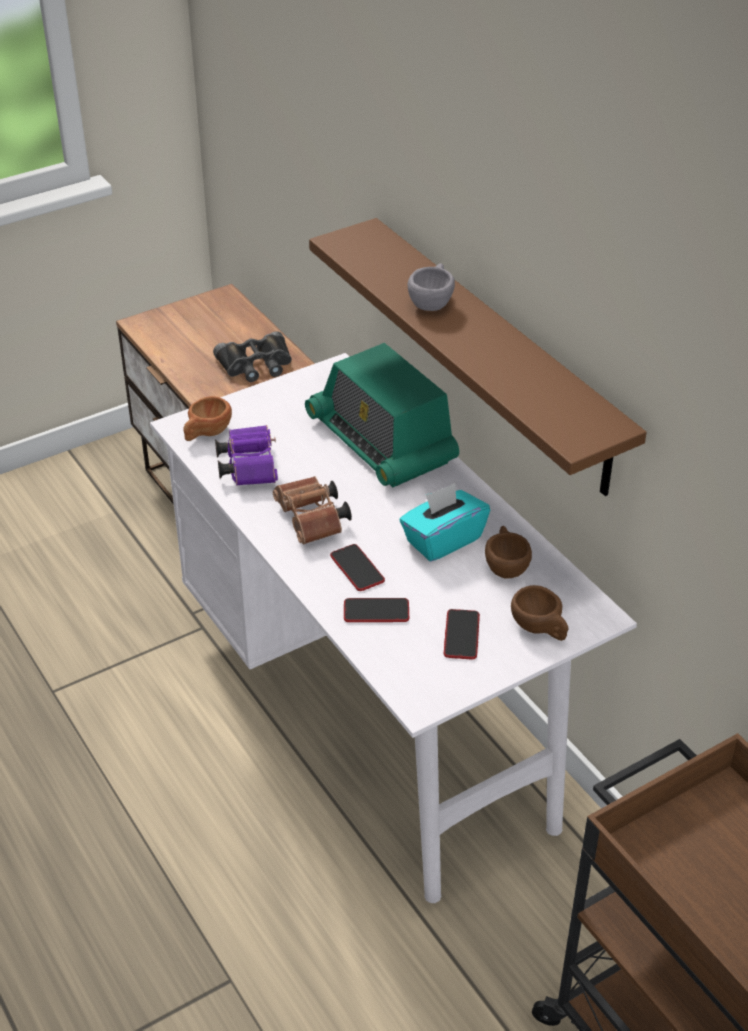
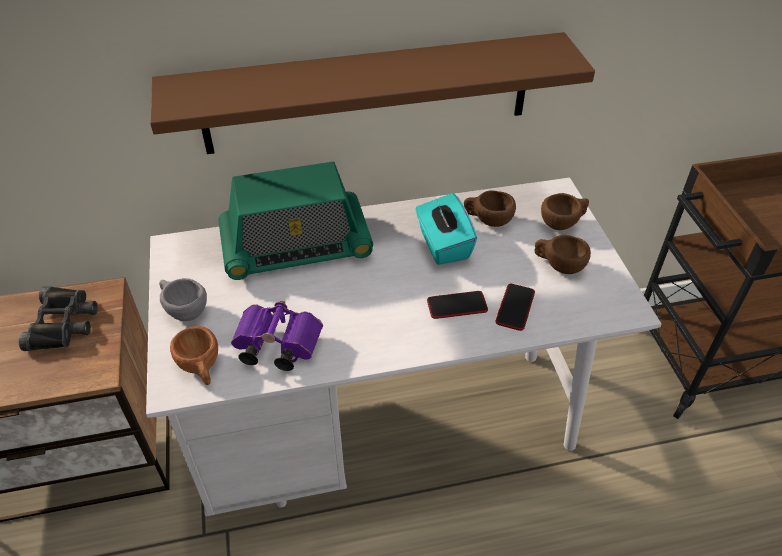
camera: 70 degrees left, 5 degrees up
brown binoculars [273,476,352,545] -> none
grey cup [408,263,455,311] -> grey cup moved to [159,278,207,321]
phone [444,609,480,660] -> brown cup [535,235,591,274]

